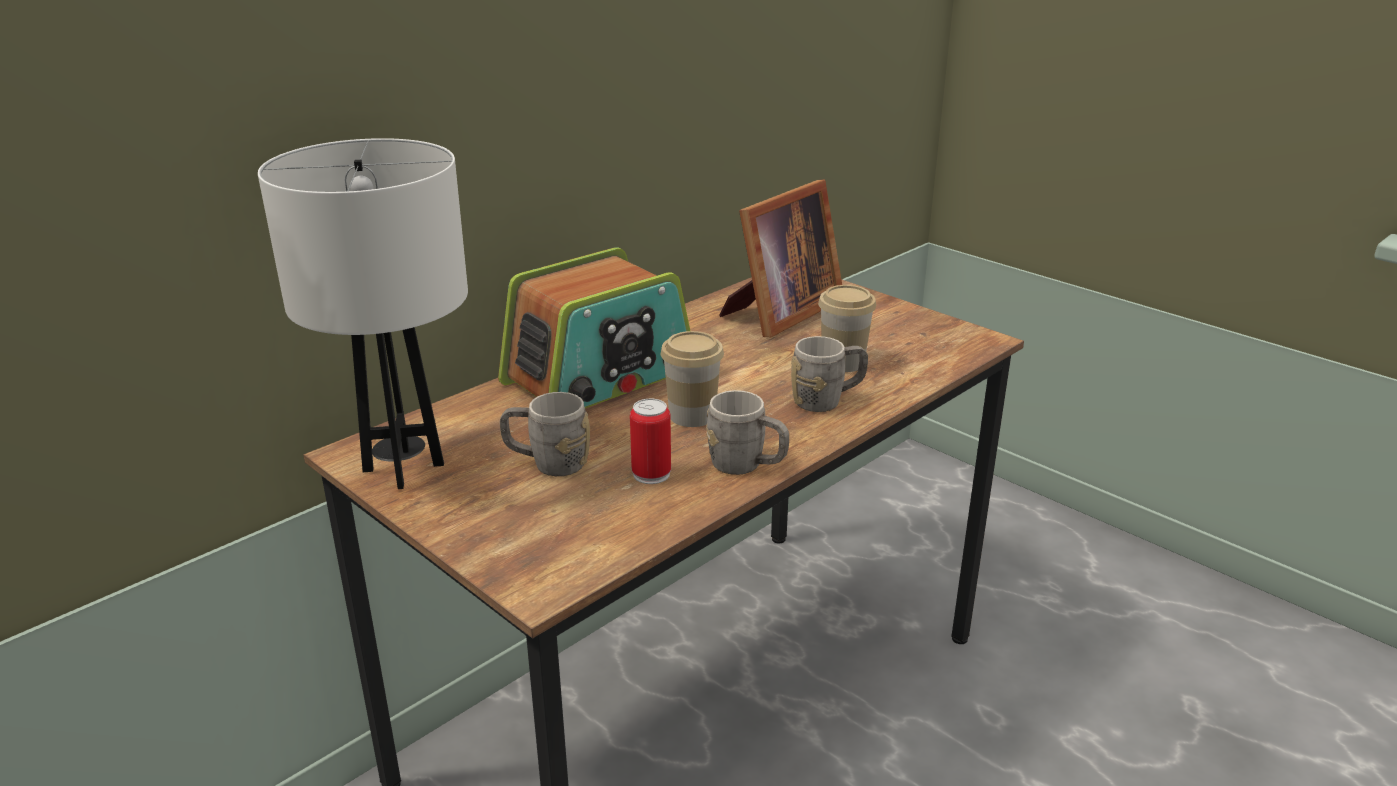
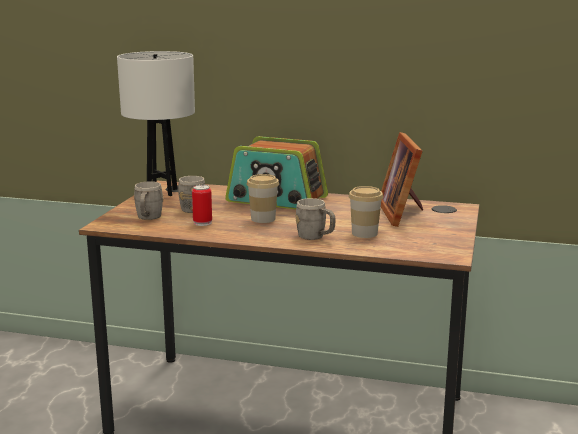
camera: 60 degrees right, 10 degrees down
grey mug [706,390,789,475] -> grey mug moved to [134,181,164,220]
picture frame [719,179,842,337] -> picture frame turned 75 degrees clockwise [381,132,423,227]

